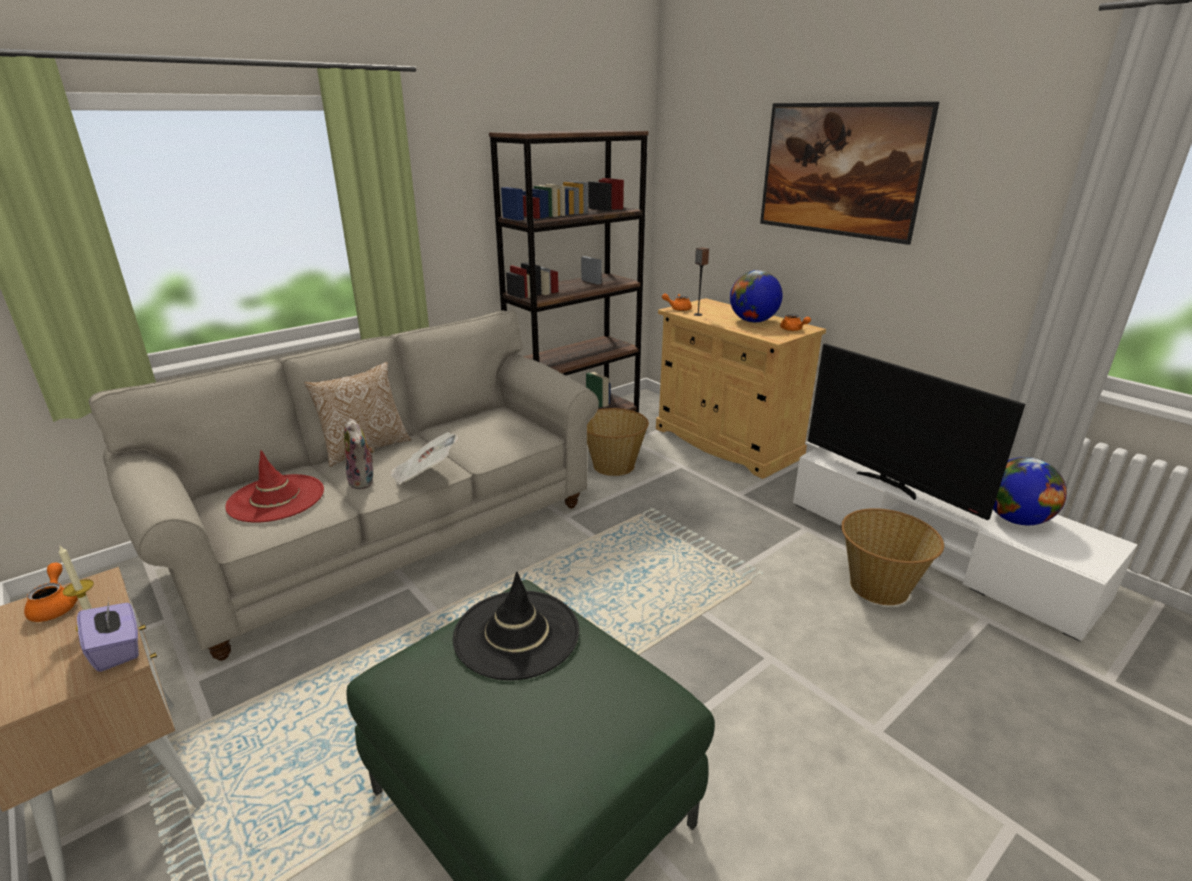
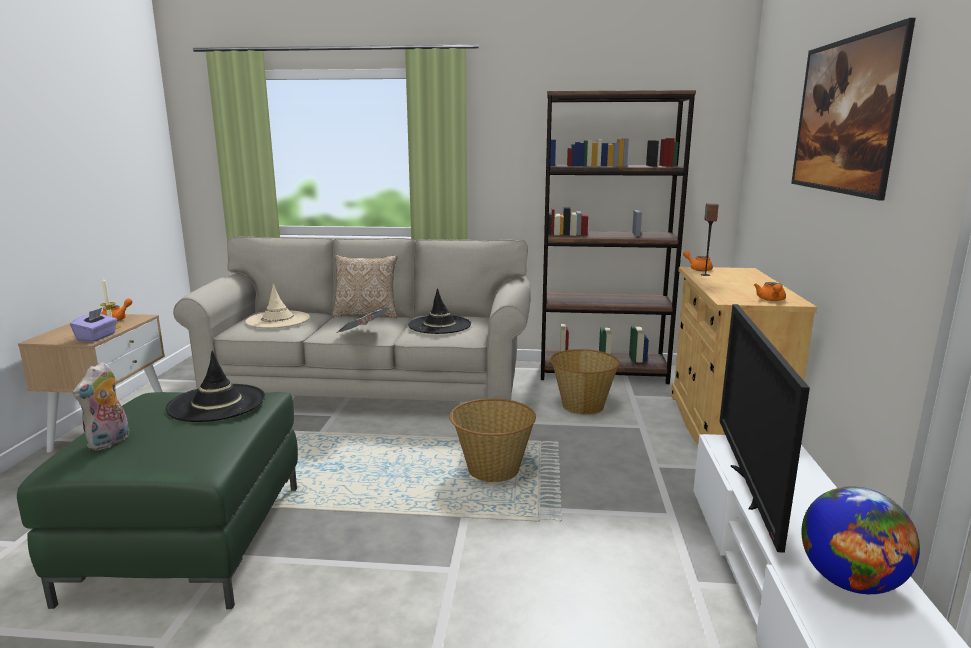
camera: 45 degrees right, 10 degrees down
red hat [225,450,324,523] -> beige hat [245,284,310,328]
plush toy [344,419,375,489] -> plush toy moved to [73,362,129,451]
globe [730,270,783,323] -> none
basket [841,508,944,605] -> basket moved to [449,398,536,482]
none -> black hat [408,288,471,334]

